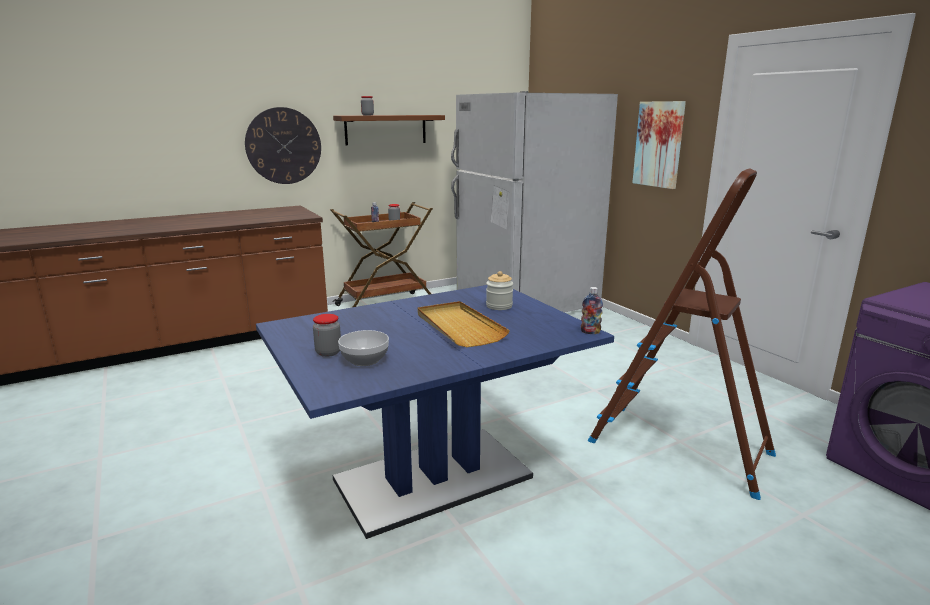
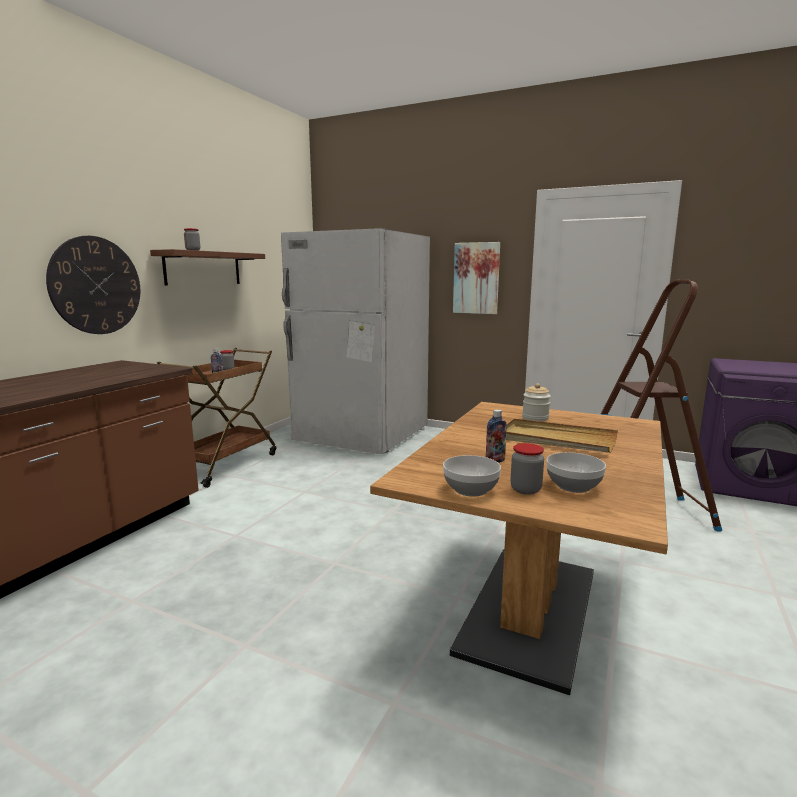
camera: 35 degrees left, 5 degrees down
blue dining table [256,285,614,539] -> brown dining table [370,402,668,695]
bottle [581,287,603,334] -> bottle moved to [486,409,507,463]
none -> bowl [443,455,501,497]

